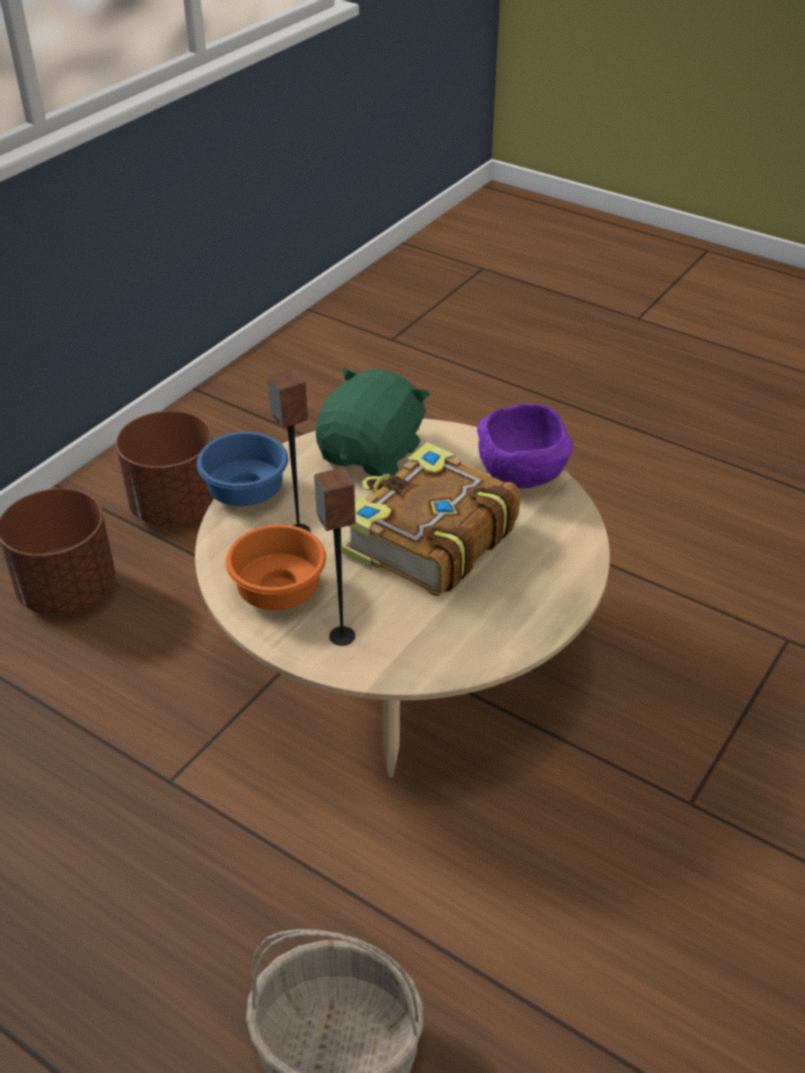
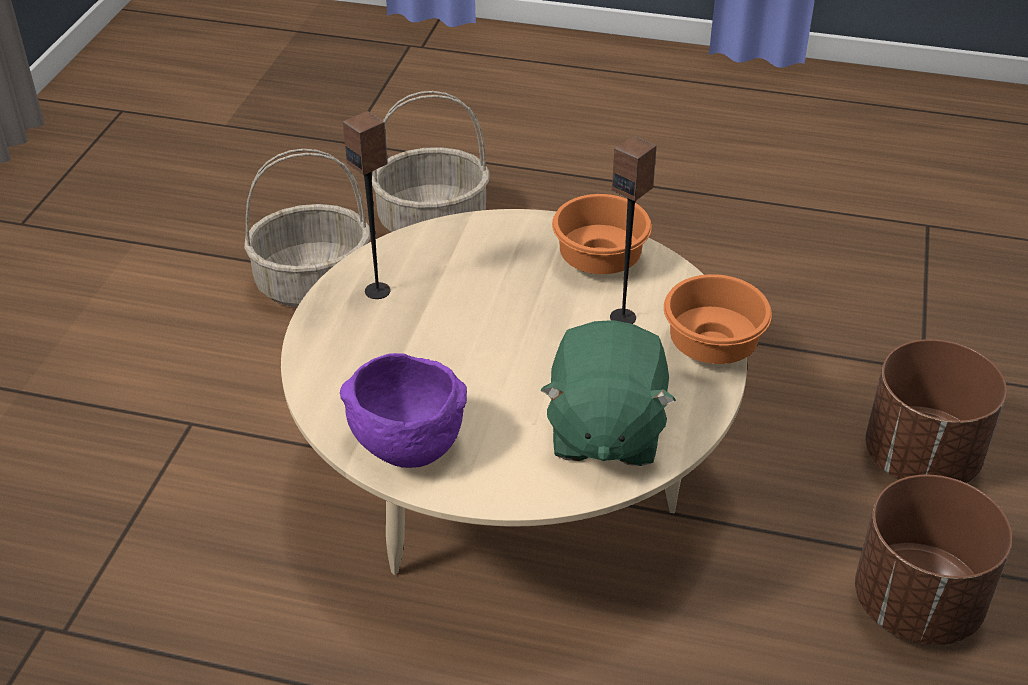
camera: 160 degrees right, 0 degrees up
blue bowl [197,432,288,506] -> orange bowl [664,274,772,364]
speaker [314,467,356,646] -> speaker moved to [343,111,391,299]
book [342,442,520,596] -> none
none -> basket [244,149,370,307]

